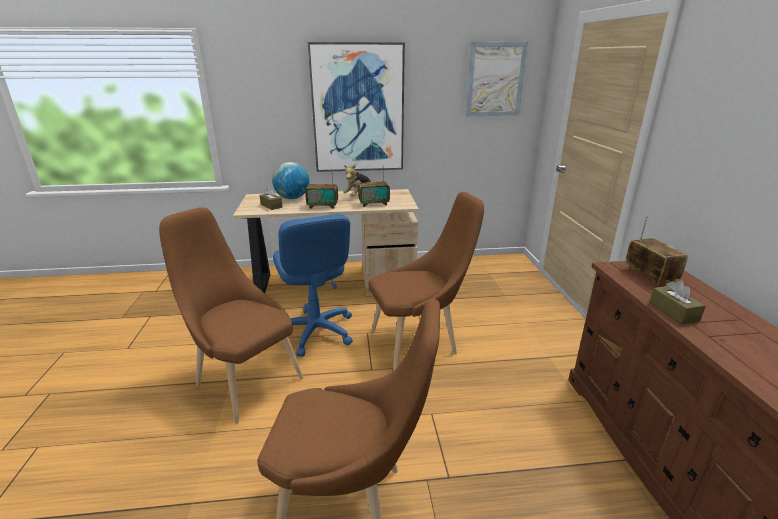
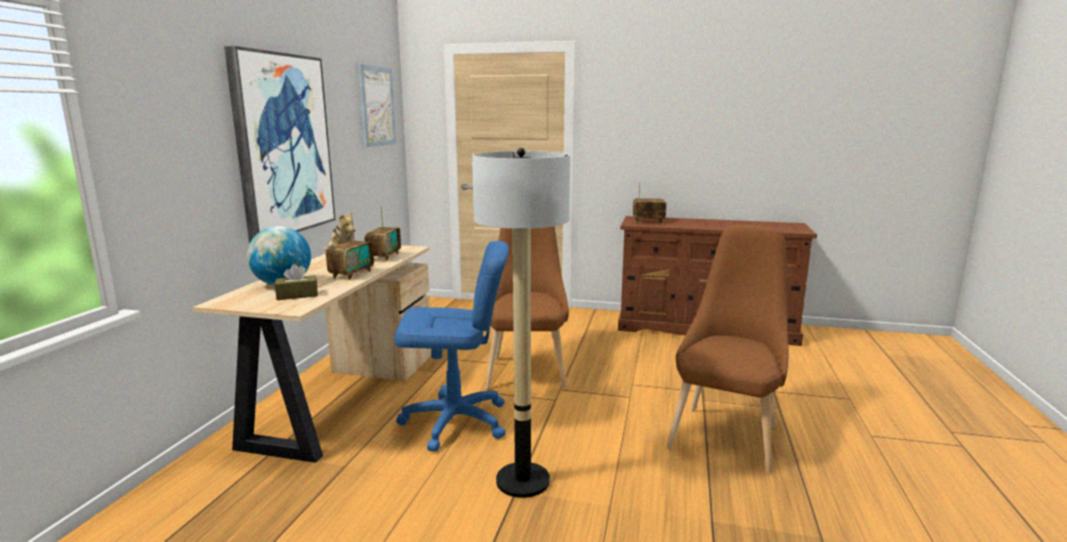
camera: 70 degrees left, 10 degrees down
brown chair [159,207,303,424] -> floor lamp [472,148,570,498]
brown tissue box [649,280,706,324] -> none

